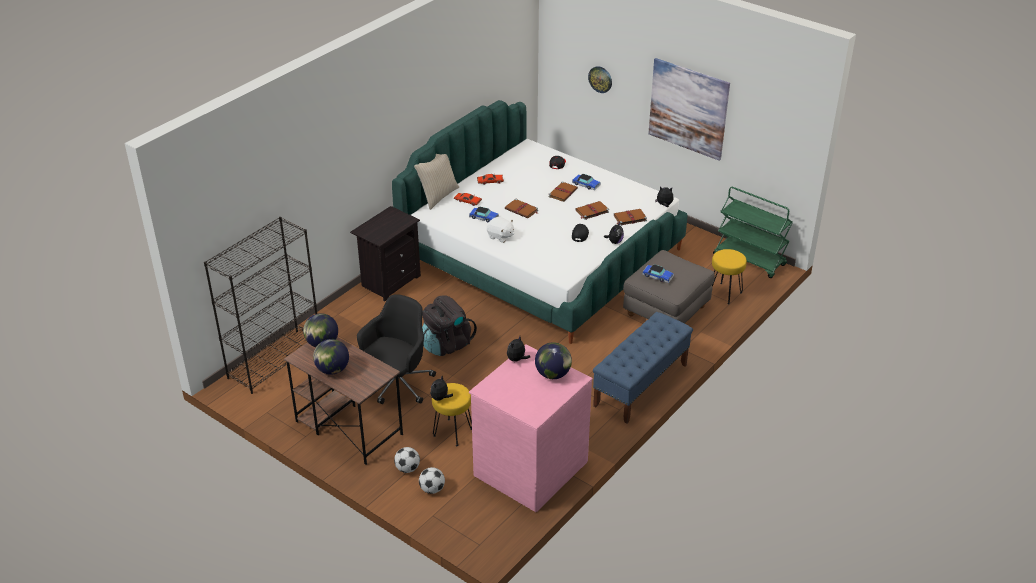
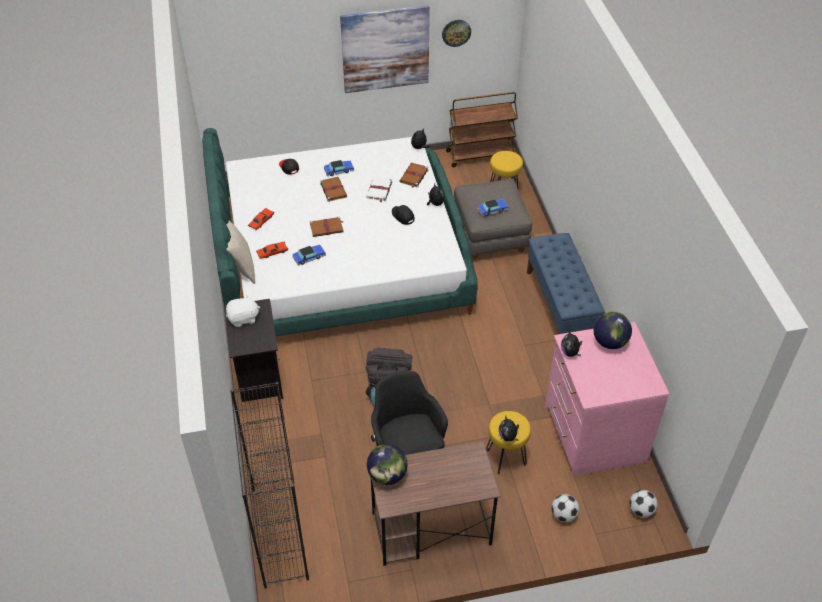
camera: 50 degrees left, 10 degrees up
globe [313,339,349,375] -> none
football [394,447,420,473] -> football moved to [630,490,658,518]
white plush toy [487,217,514,243] -> white plush toy moved to [226,295,260,327]
brown book [575,201,609,220] -> white book [366,177,392,203]
wall clock [588,66,612,93] -> wall clock moved to [442,20,471,47]
green cart [713,187,793,278] -> brown cart [446,92,518,167]

